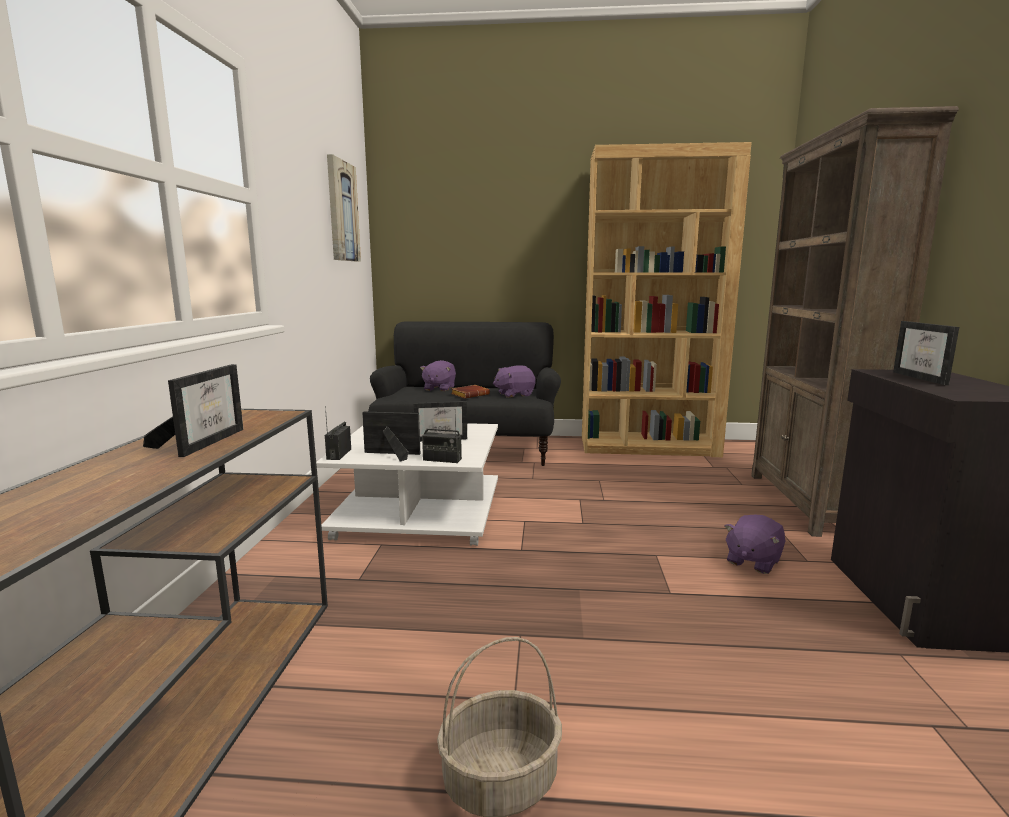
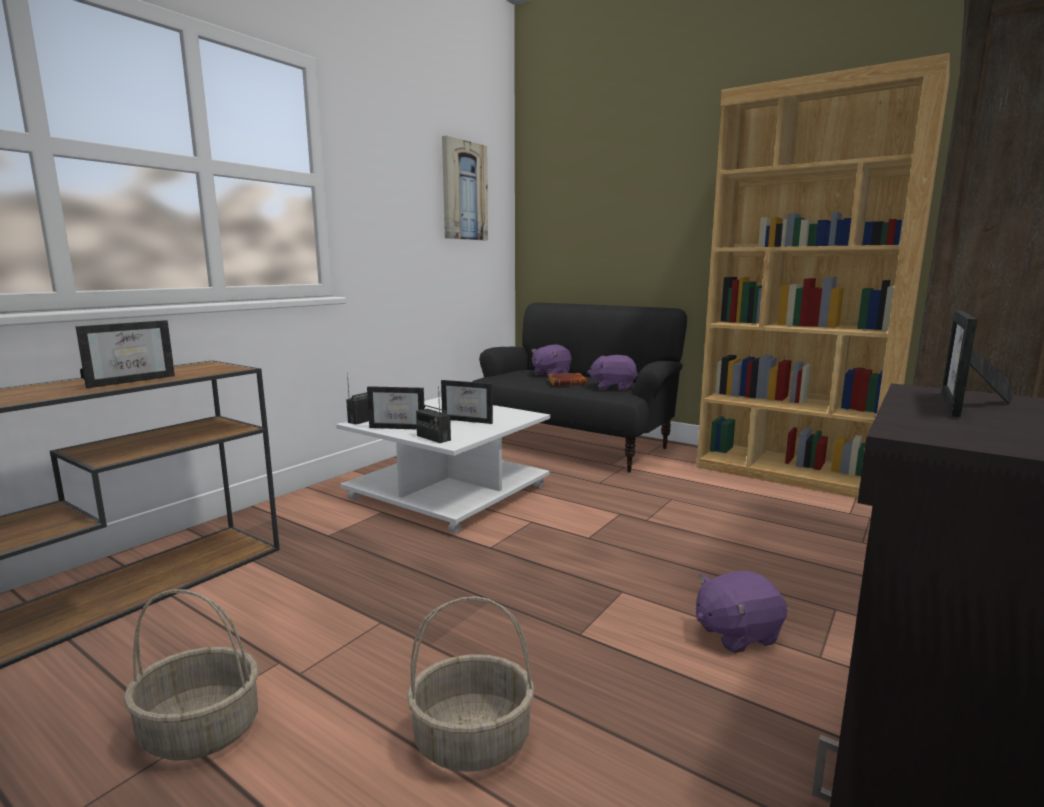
camera: 30 degrees right, 0 degrees up
picture frame [362,411,420,462] -> picture frame turned 150 degrees clockwise [367,386,425,430]
none -> basket [407,596,534,772]

